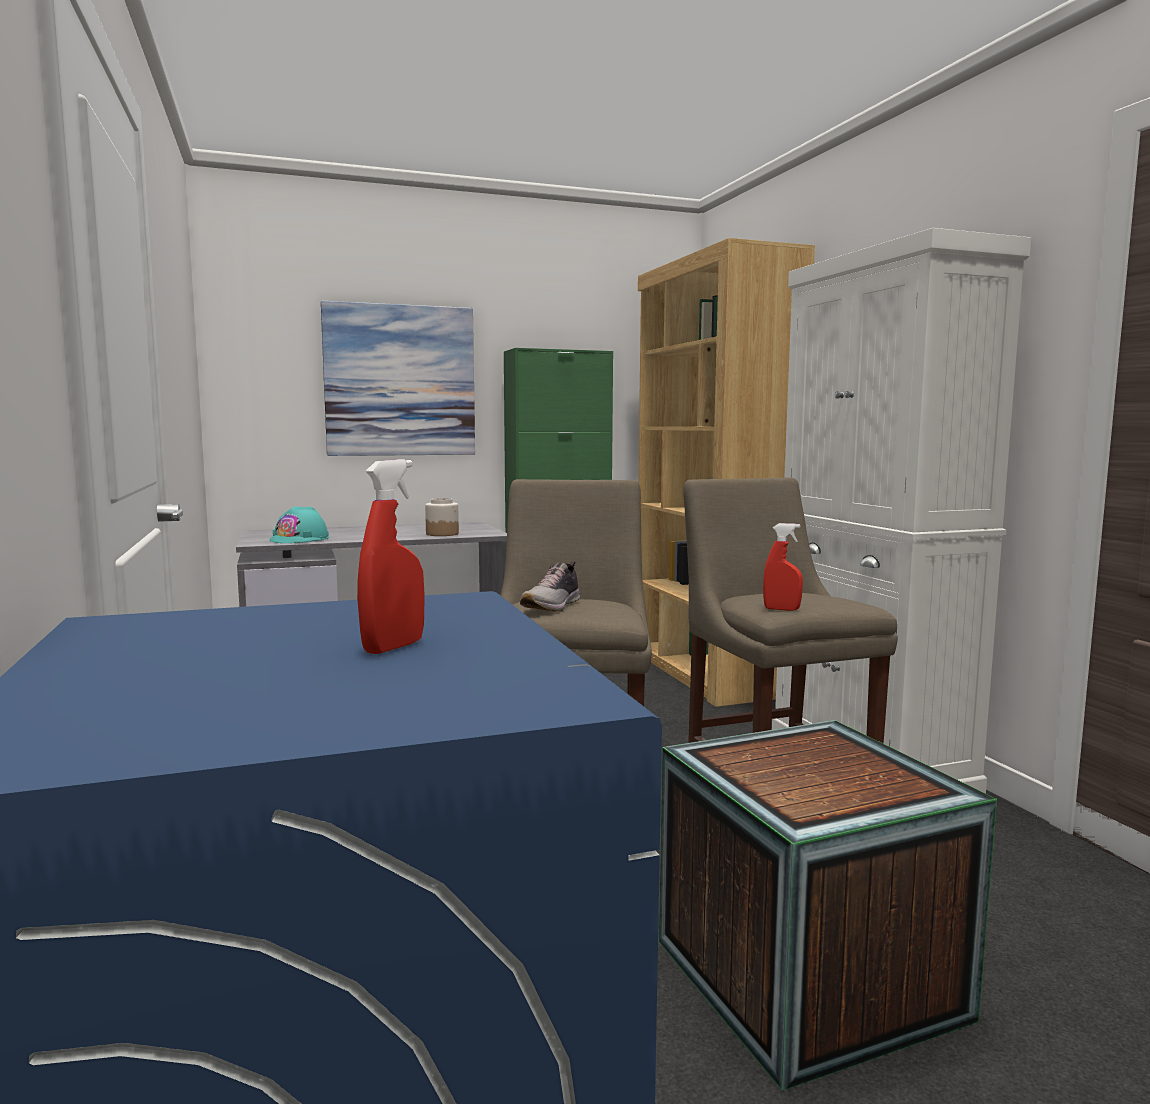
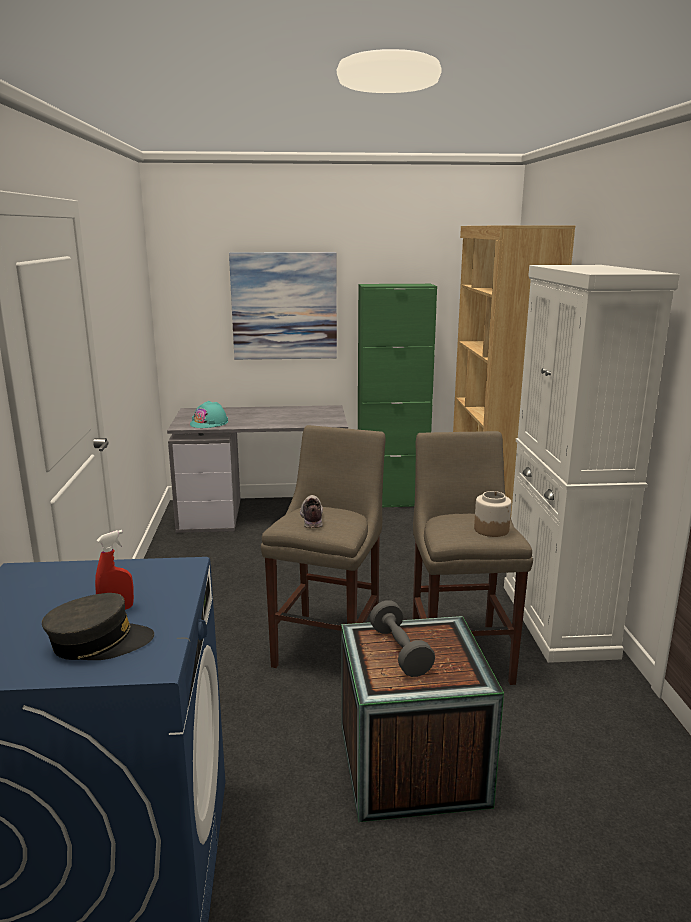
camera: 15 degrees right, 10 degrees up
jar [425,498,459,536] -> jar moved to [474,491,512,537]
shoe [520,561,580,612] -> shoe turned 135 degrees clockwise [300,495,323,528]
red spray bottle [763,523,803,611] -> none
none -> grey cap [42,593,154,660]
none -> grey dumbbell [370,600,435,677]

